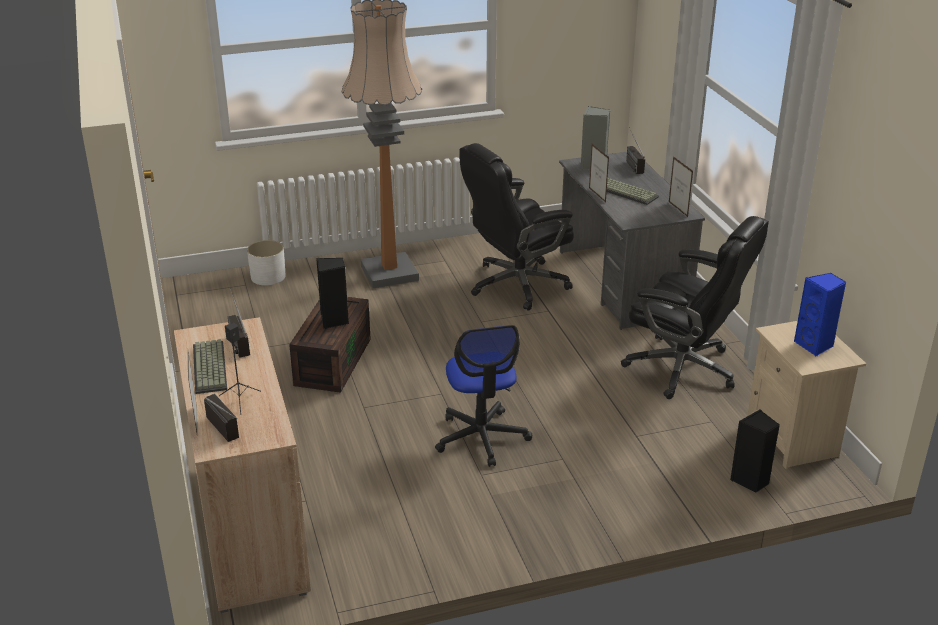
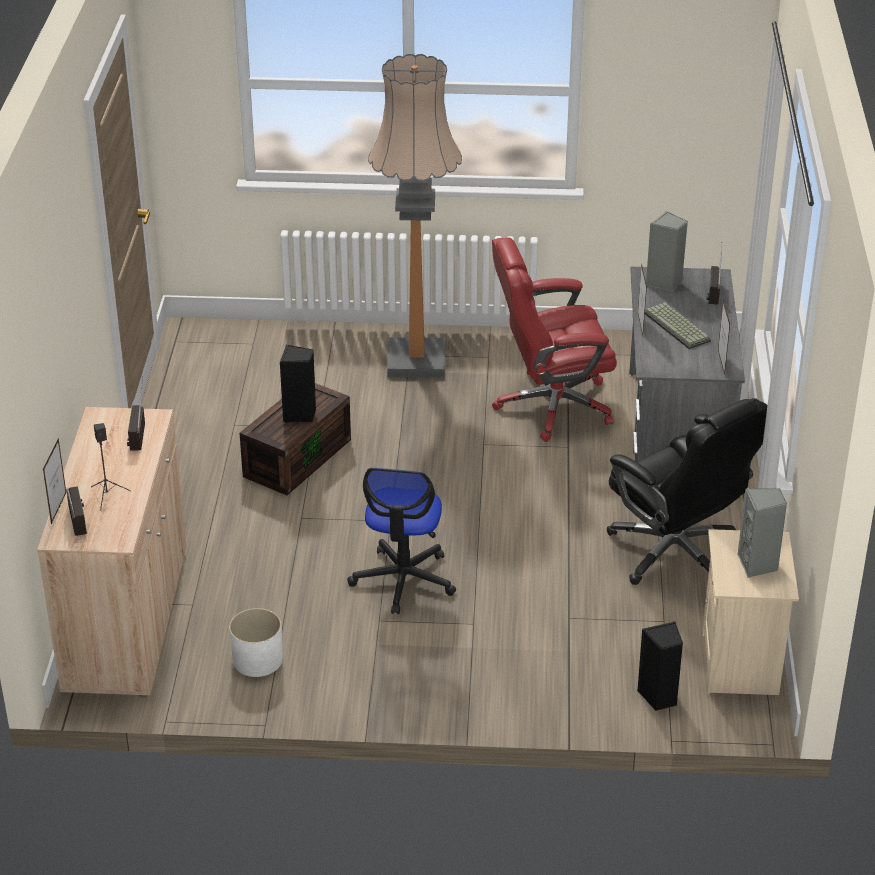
camera: 20 degrees right, 5 degrees up
keyboard [193,339,227,394] -> none
white planter [247,240,286,286] -> white planter moved to [229,608,283,677]
black office chair [459,143,574,311] -> red office chair [492,238,617,442]
blue speaker [794,273,846,356] -> grey speaker [737,488,787,578]

